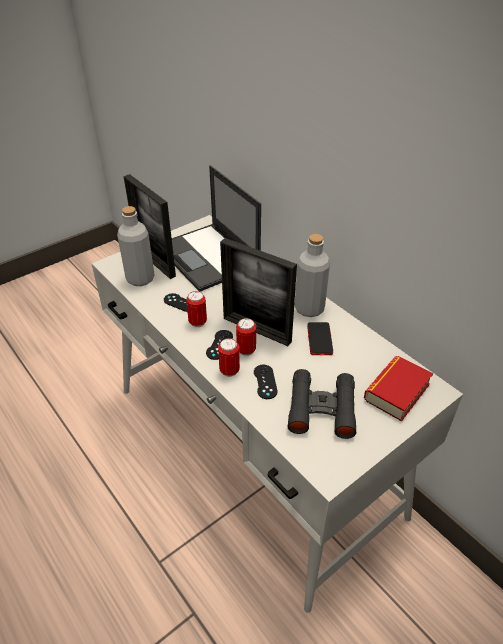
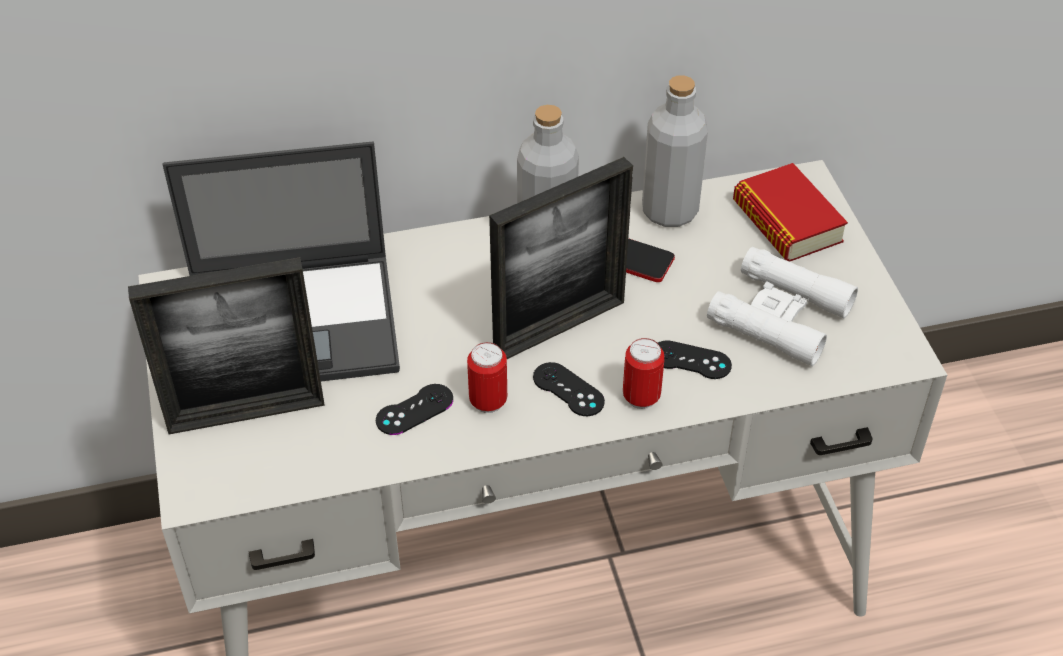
camera: 65 degrees left, 5 degrees up
grey bottle [117,206,155,286] -> grey bottle moved to [642,75,708,227]
can [236,318,256,356] -> none
black binoculars [287,369,356,439] -> white binoculars [707,247,858,366]

